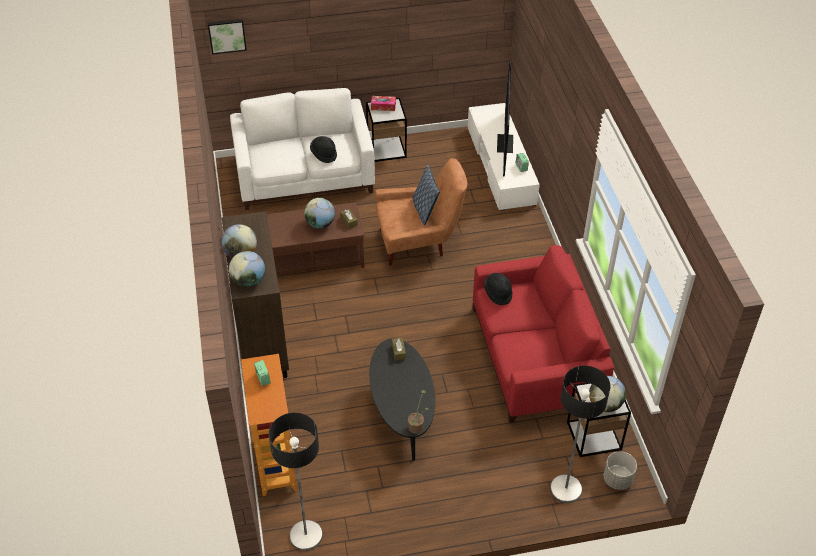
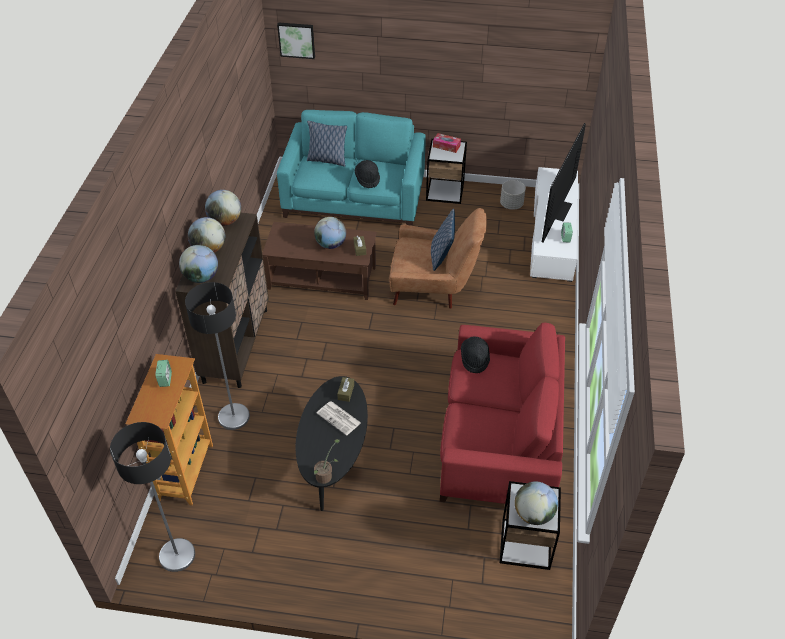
camera: 20 degrees right, 0 degrees up
white sofa [230,88,375,210] -> turquoise sofa [277,110,426,226]
floor lamp [550,366,610,503] -> floor lamp moved to [185,282,250,430]
grey planter [604,451,637,490] -> grey planter moved to [500,180,526,210]
none -> globe [205,190,241,226]
none -> pillow [307,121,347,167]
none -> newspaper [317,401,361,436]

